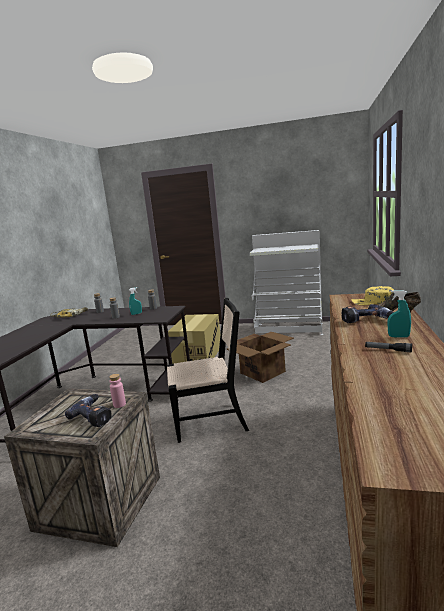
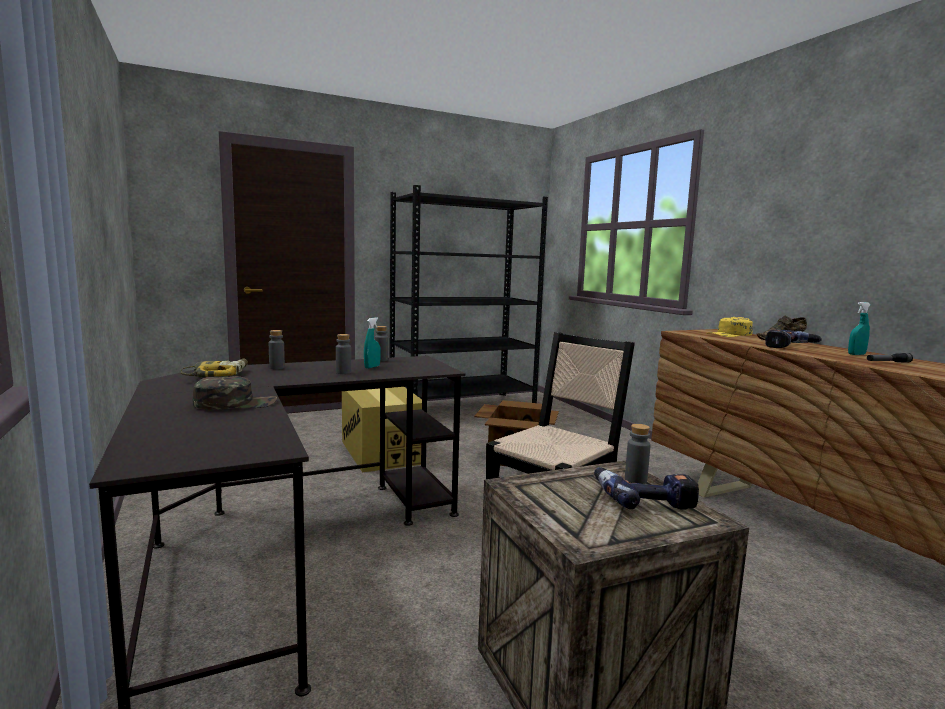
camera: 40 degrees left, 5 degrees down
pink bottle [109,374,126,408] -> grey bottle [625,424,651,484]
white shoe rack [250,230,323,335] -> black bookcase [390,185,548,403]
none -> green cap [193,376,277,410]

